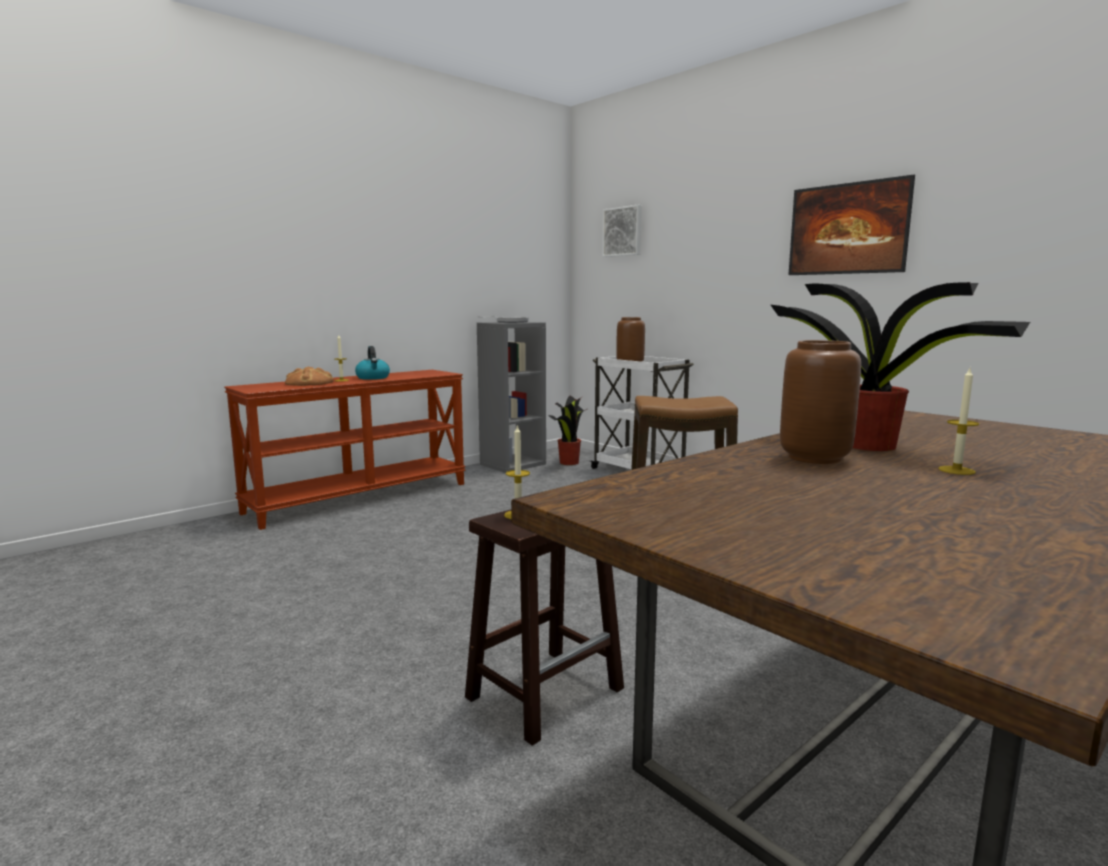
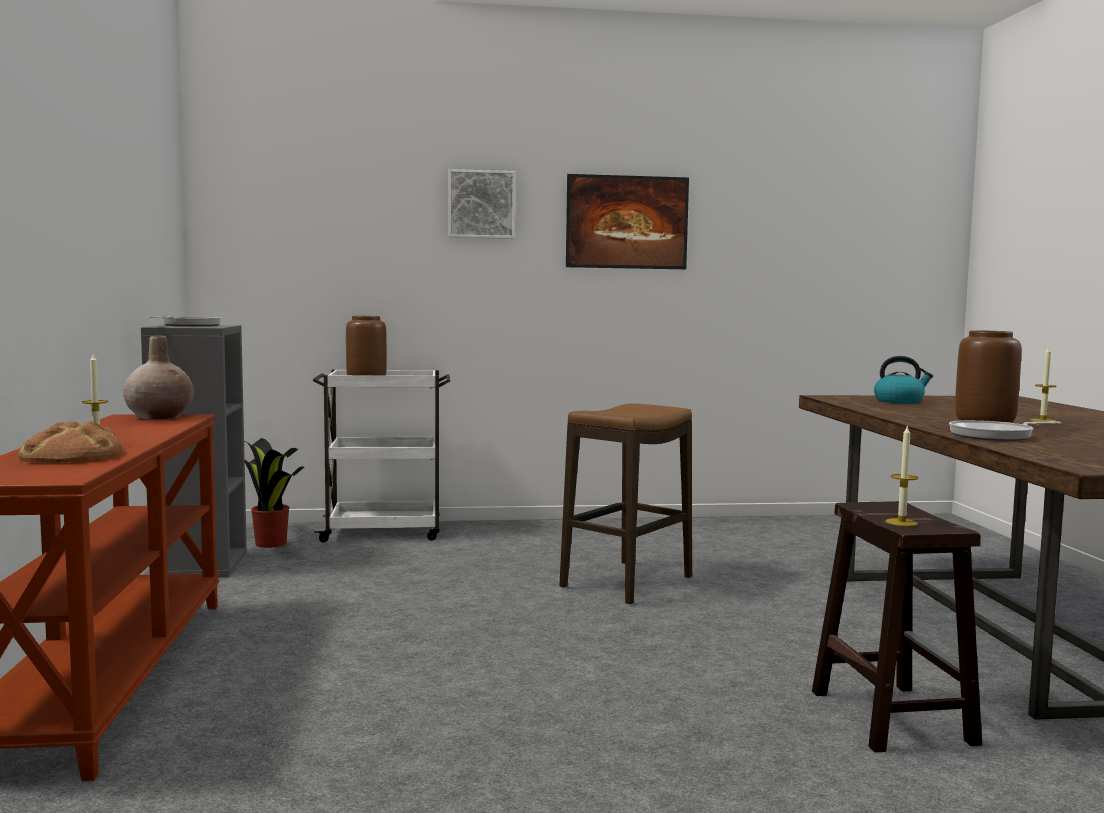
camera: 55 degrees left, 5 degrees down
kettle [355,346,390,380] -> kettle moved to [874,356,933,404]
picture [602,205,642,257] -> picture moved to [448,169,515,239]
potted plant [771,282,1030,451] -> none
none -> beige vase [123,336,194,419]
none -> frying pan [949,420,1062,441]

